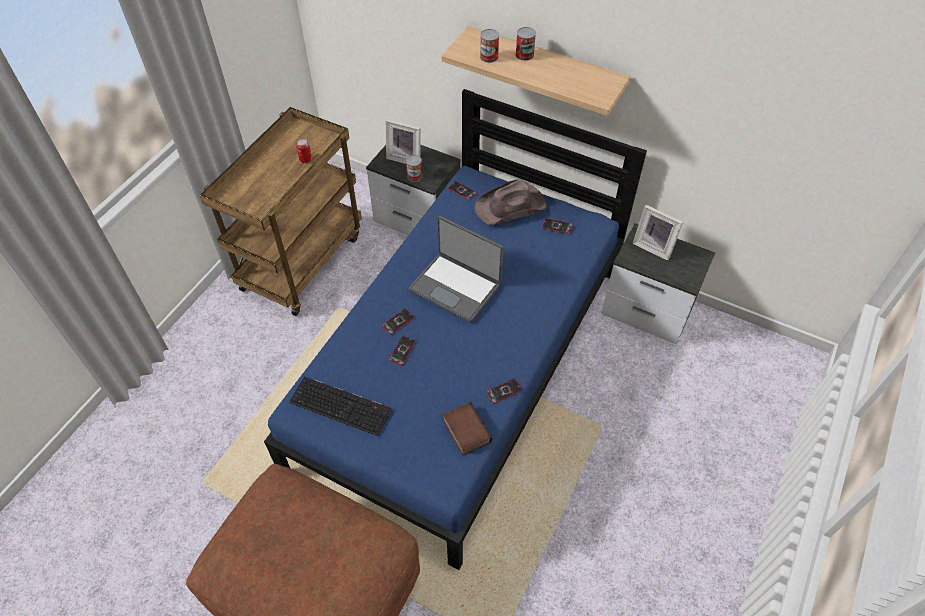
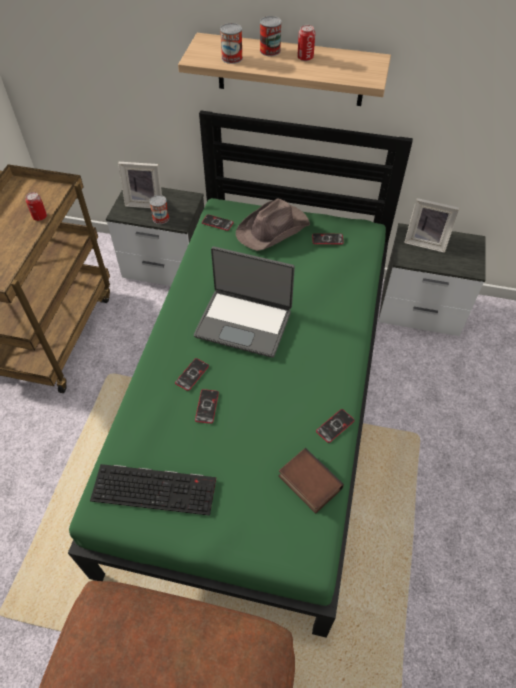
camera: 15 degrees left, 0 degrees up
blue bed [264,89,647,570] -> green bed [68,111,413,637]
none -> can [297,25,315,61]

